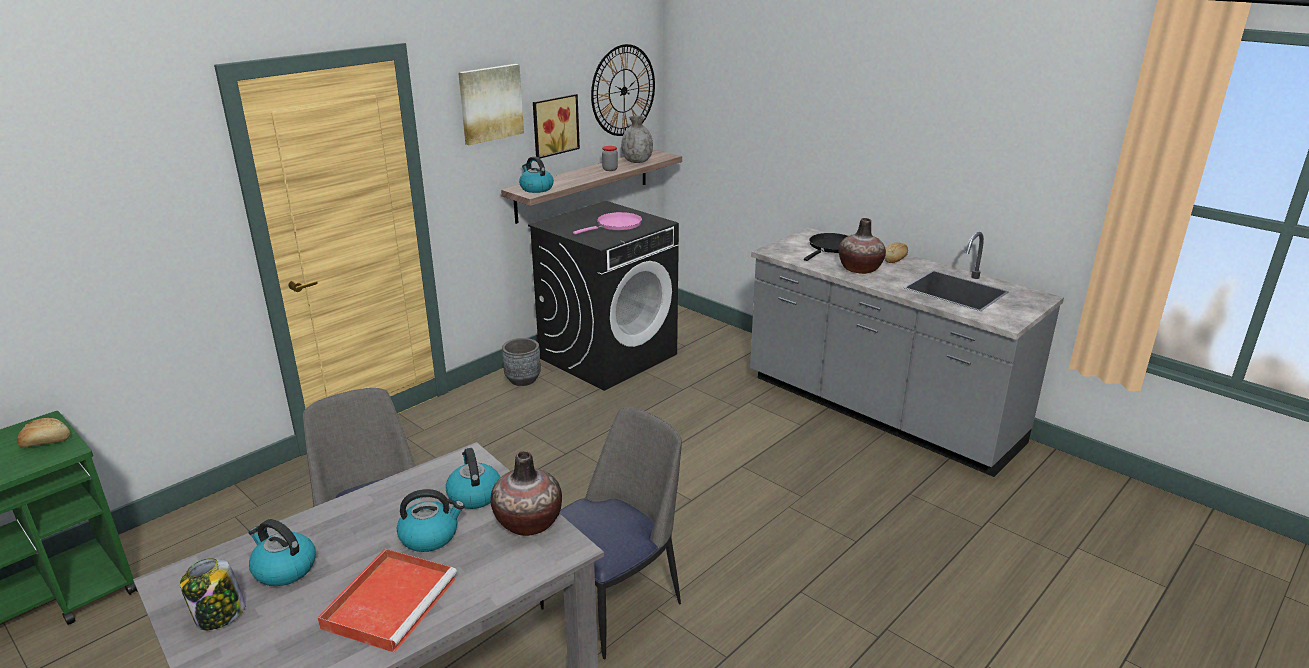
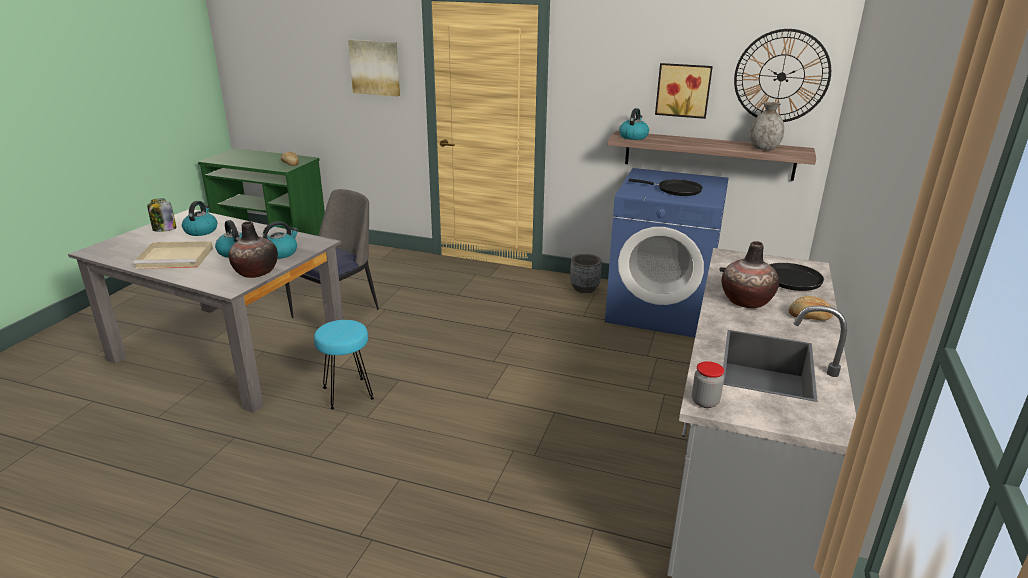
camera: 65 degrees right, 0 degrees up
red tray [317,549,457,653] -> beige tray [134,241,213,269]
picture [458,64,524,145] -> picture moved to [348,40,400,97]
black washing machine [528,201,679,391] -> blue washing machine [605,168,729,337]
chair [540,407,682,659] -> turquoise stool [314,320,374,409]
pink frying pan [573,212,642,235] -> black frying pan [629,179,703,196]
jar [602,146,618,171] -> jar moved to [692,361,724,408]

